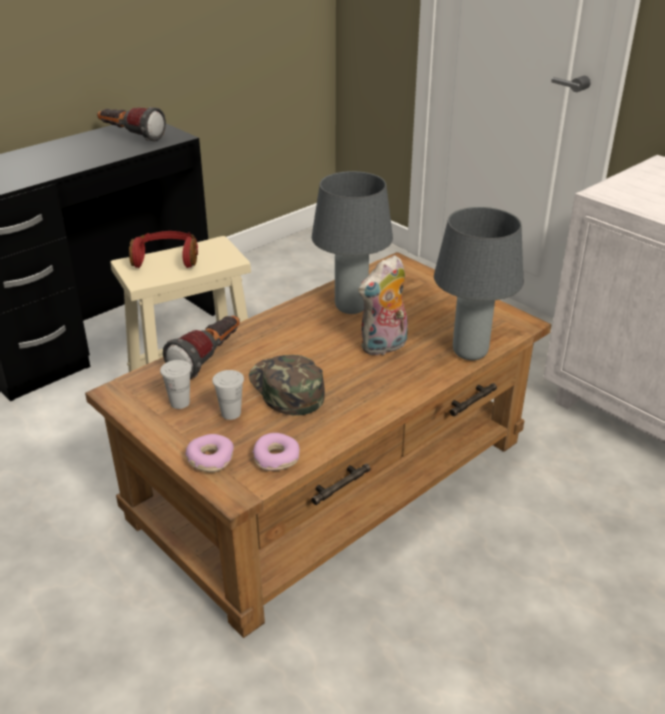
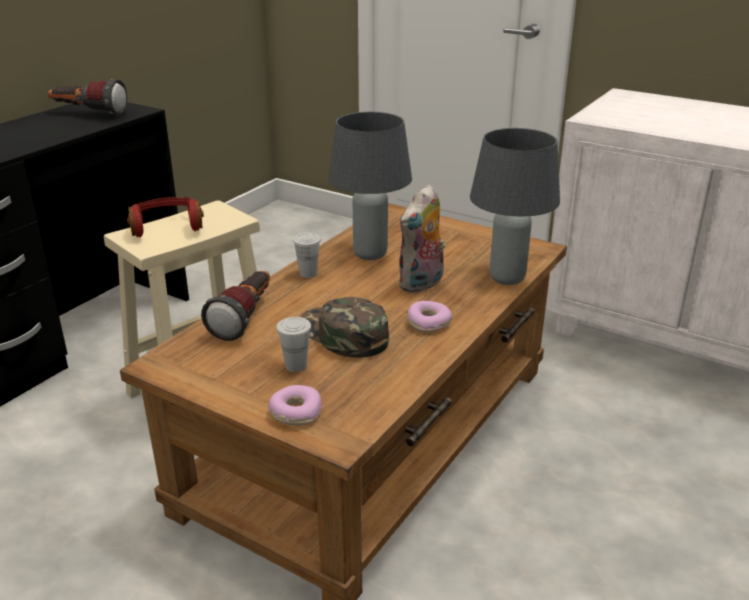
camera: 15 degrees left, 5 degrees down
white cup [160,360,192,409] -> white cup moved to [293,233,321,278]
donut [252,433,300,471] -> donut moved to [407,301,452,333]

